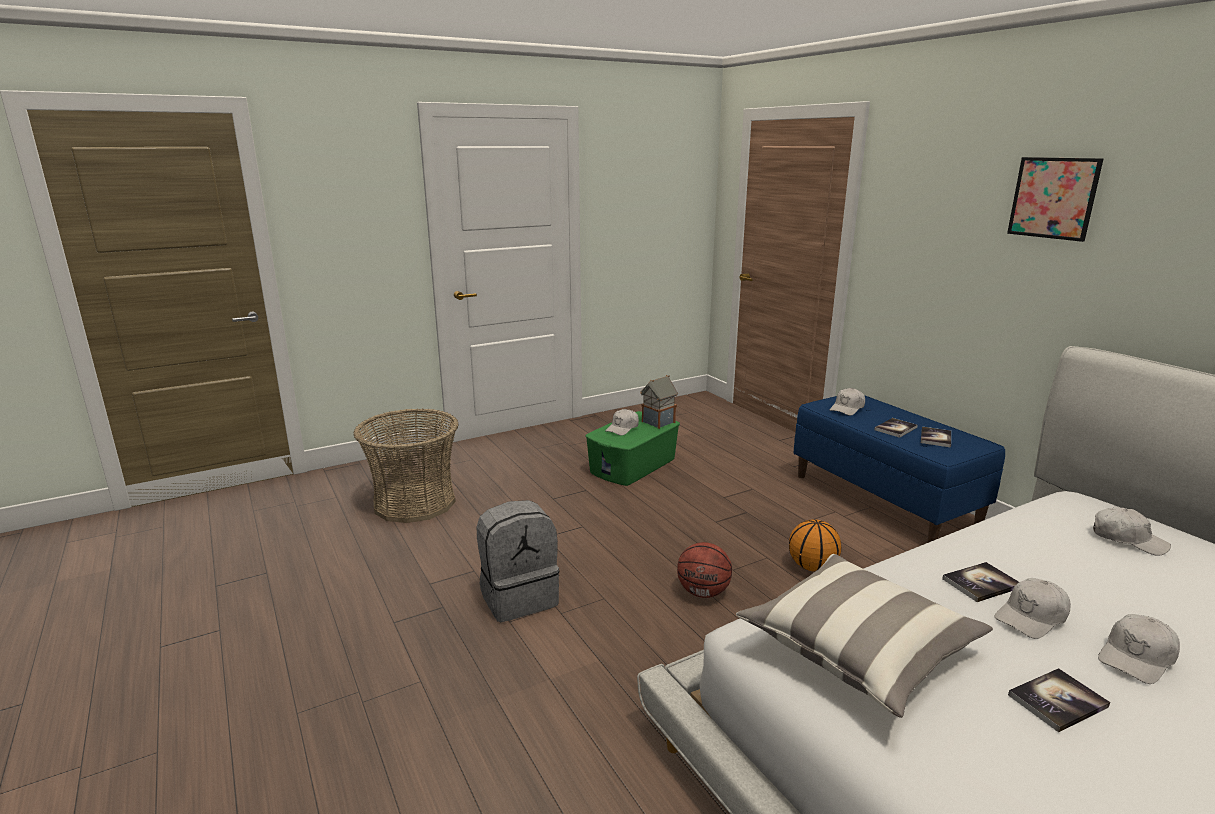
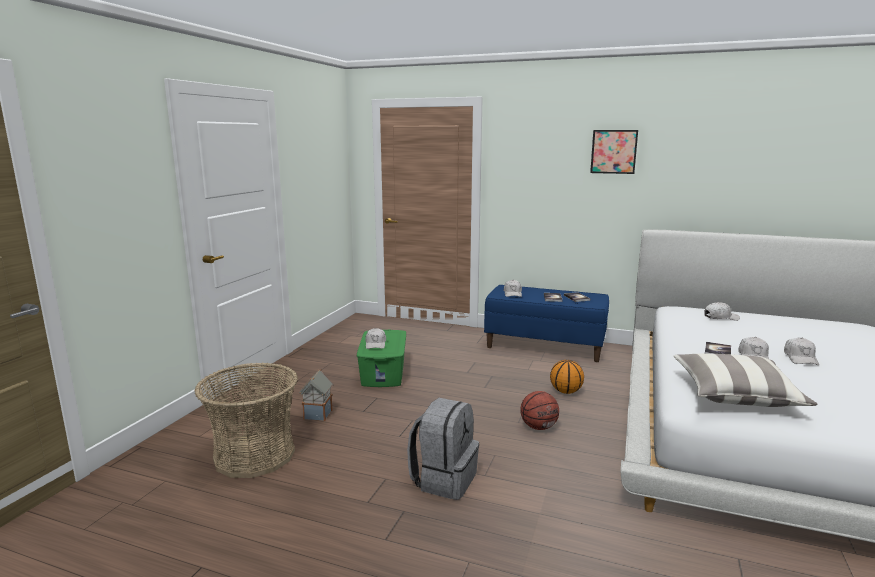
camera: 40 degrees left, 5 degrees down
toy house [640,375,678,429] -> toy house moved to [299,369,333,421]
book [1008,668,1110,732] -> none

